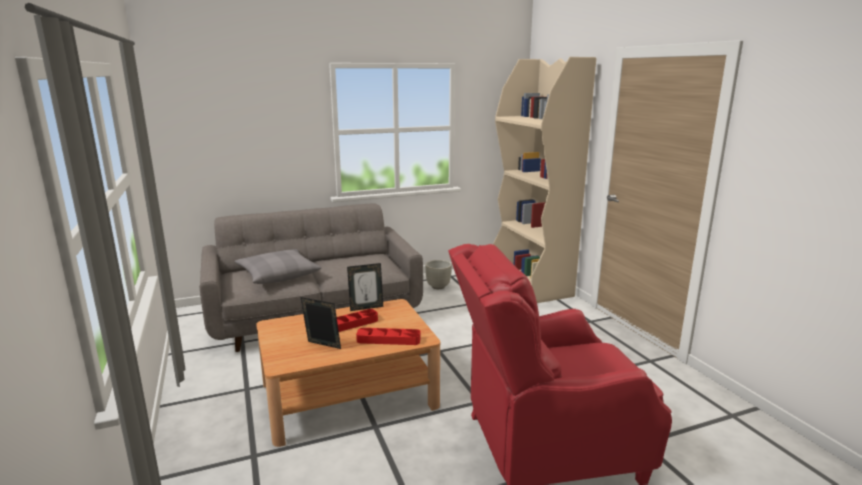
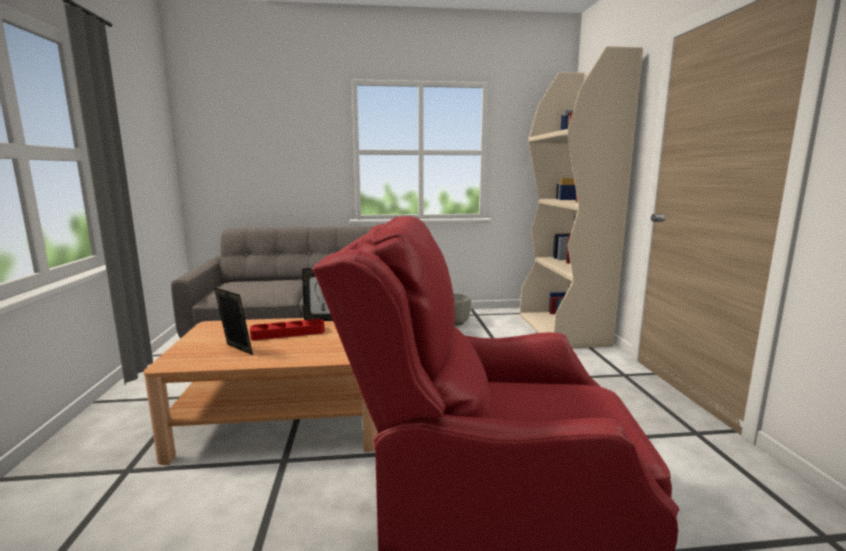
camera: 15 degrees right, 5 degrees down
grey pillow [235,249,321,284] -> none
red tray [356,328,421,345] -> none

